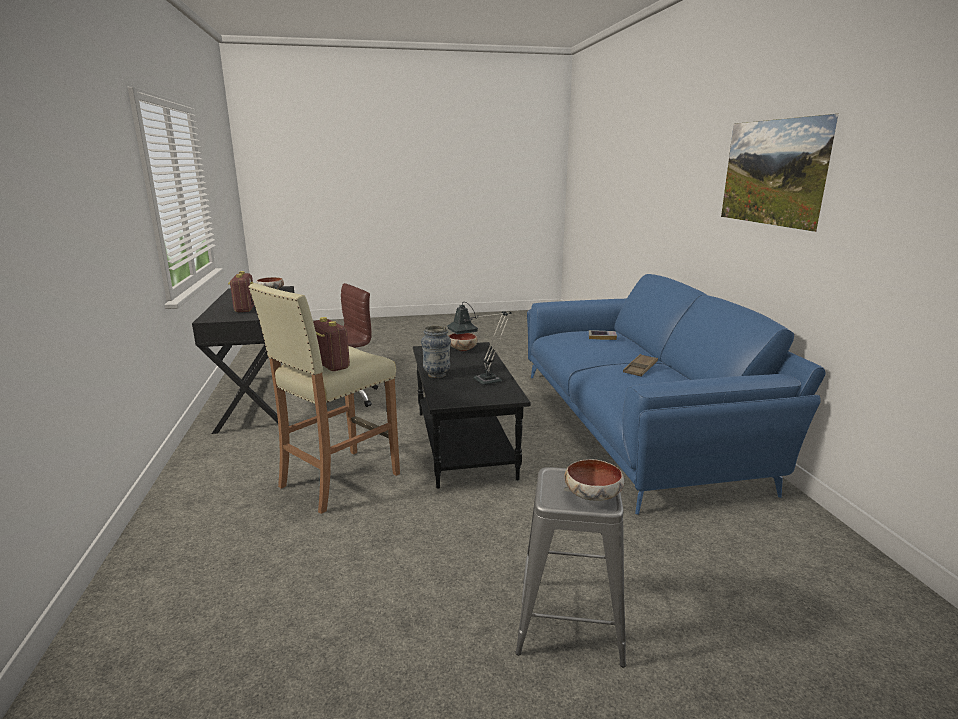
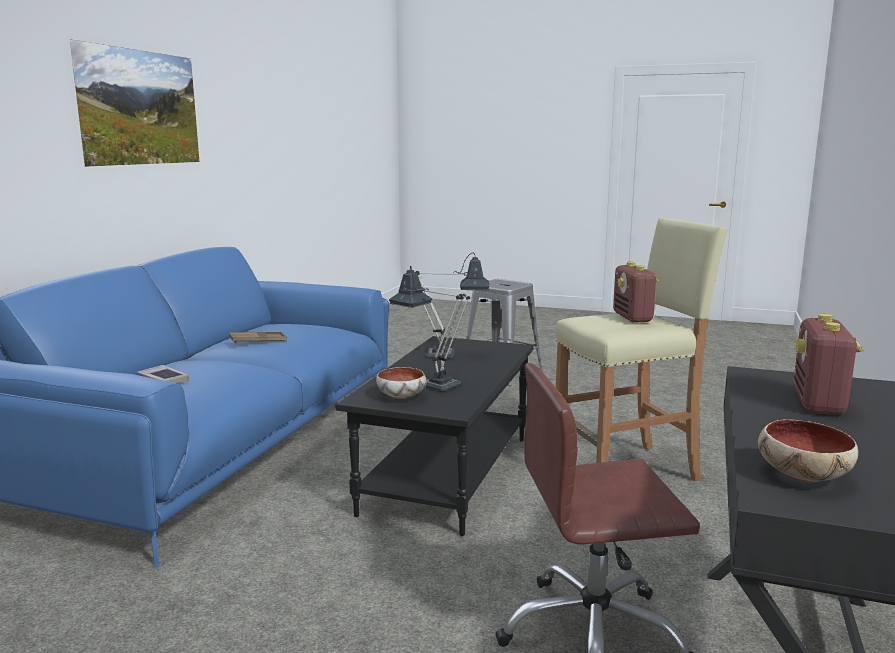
camera: 150 degrees left, 5 degrees down
vase [421,325,451,378] -> none
bowl [564,459,624,501] -> none
none -> table lamp [389,266,470,391]

